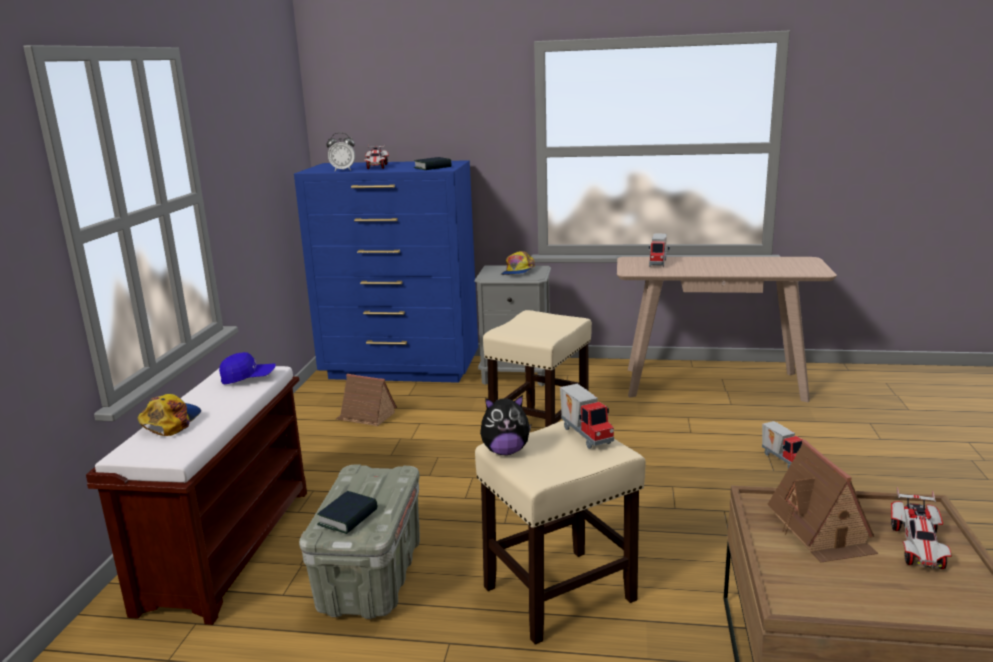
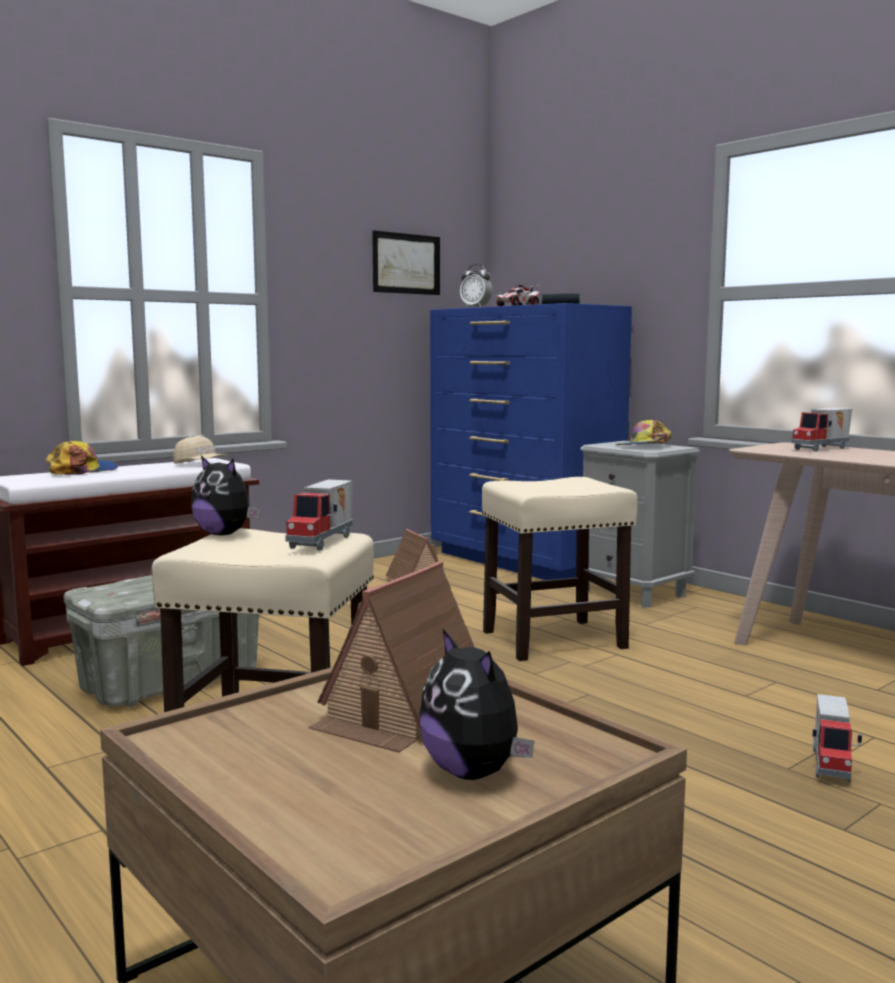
camera: 40 degrees right, 10 degrees down
blue cap [219,352,276,384] -> beige cap [173,436,227,464]
book [317,491,377,534] -> none
toy car [891,487,952,569] -> plush toy [419,629,534,780]
none -> picture [372,230,440,295]

